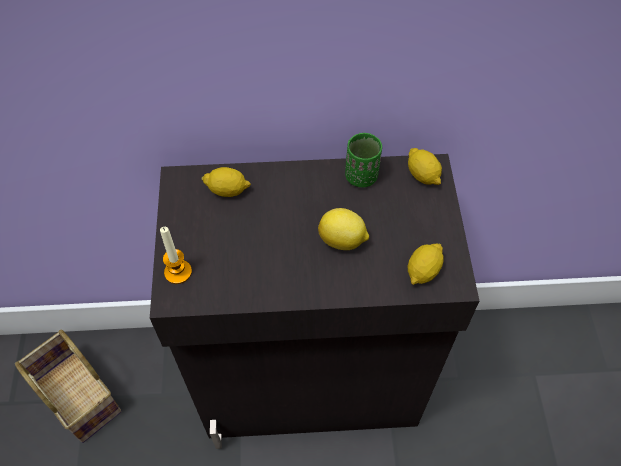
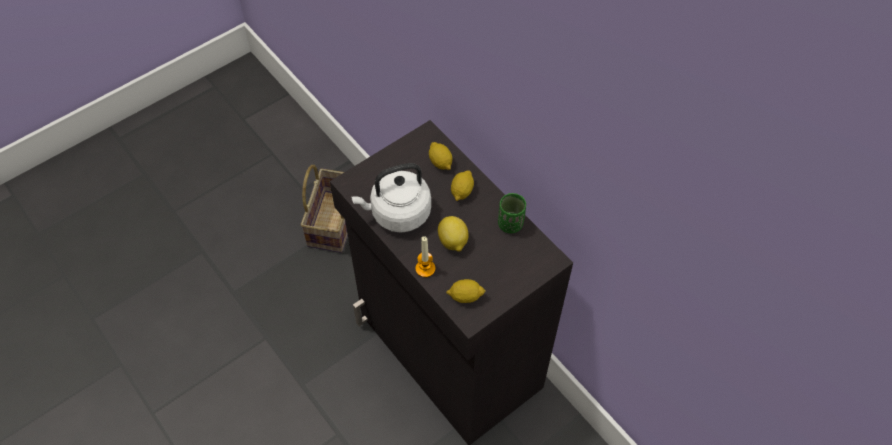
camera: 55 degrees right, 0 degrees up
candle [160,227,192,284] -> candle moved to [415,236,436,278]
lemon [408,148,442,185] -> lemon moved to [451,170,474,201]
none -> white kettle [351,163,431,233]

